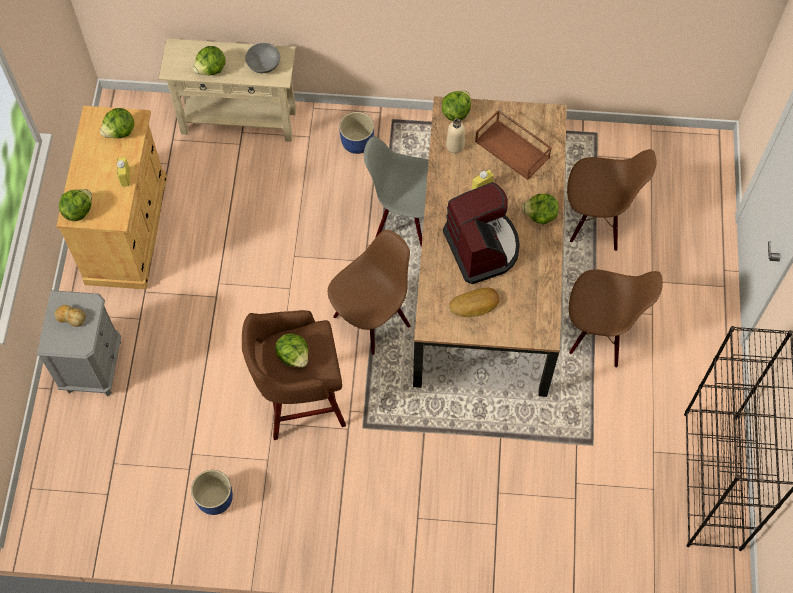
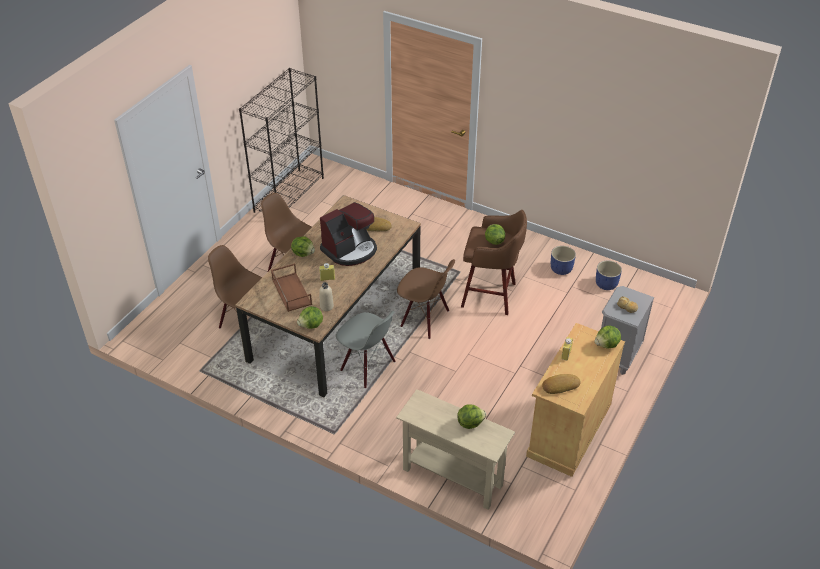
camera: 155 degrees left, 20 degrees down
lettuce [100,108,134,139] -> bread [542,374,581,394]
grey bowl [245,43,280,73] -> none
brown chair [328,230,410,355] -> brown chair turned 135 degrees counterclockwise [397,259,455,339]
blue planter [339,112,374,154] -> blue planter moved to [596,261,622,290]
coffee machine [443,182,520,284] -> coffee machine turned 135 degrees counterclockwise [320,202,377,266]

